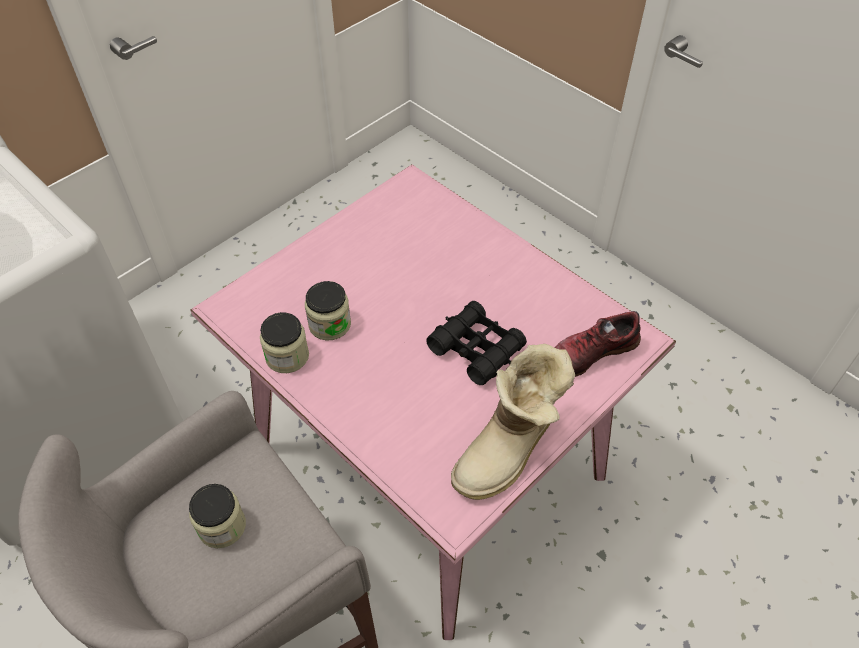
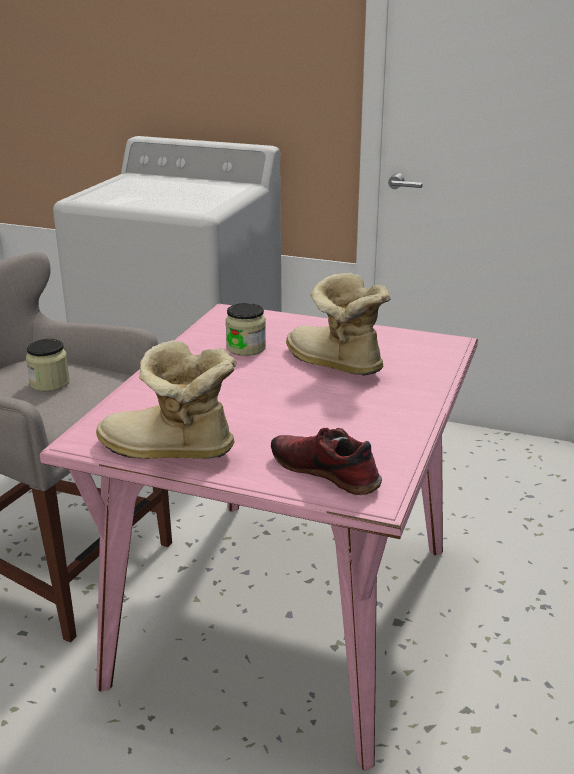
camera: 65 degrees right, 25 degrees down
jar [260,312,309,373] -> none
black binoculars [426,301,527,385] -> none
none -> boot [286,273,390,376]

